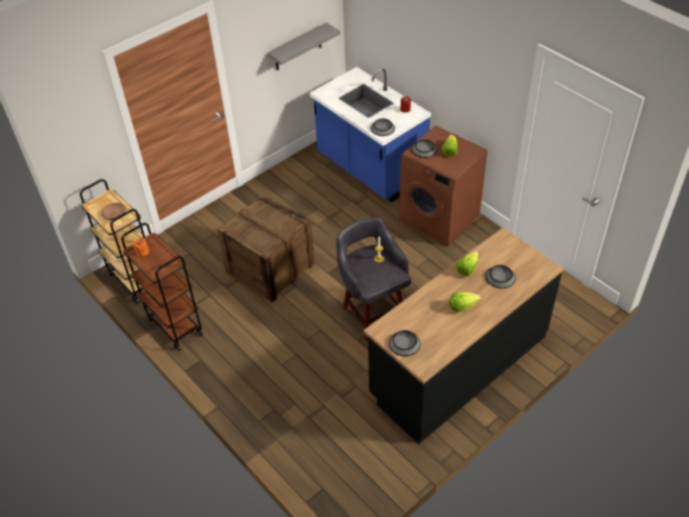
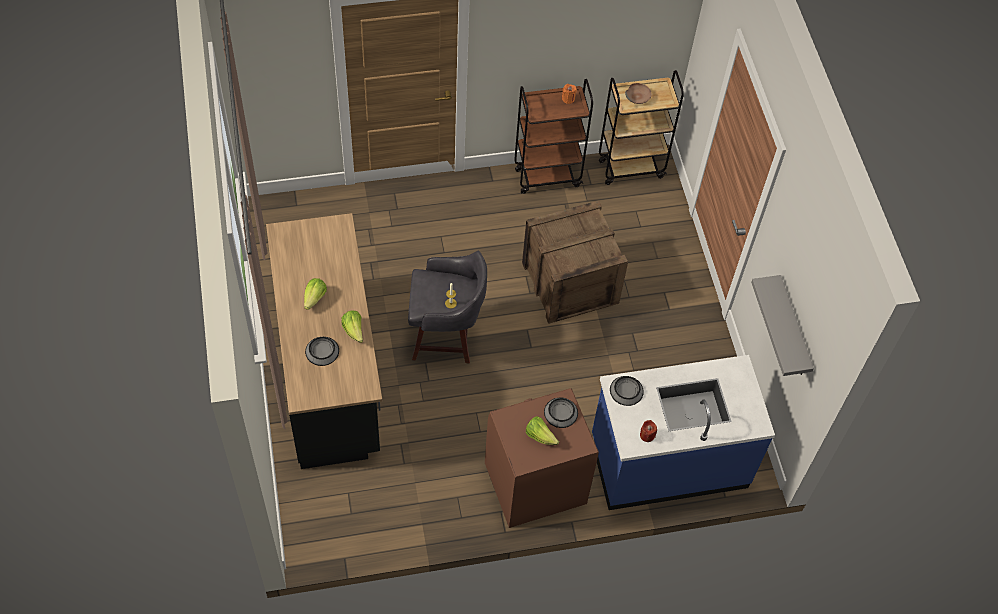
camera: 115 degrees right, 10 degrees up
bowl [389,330,421,357] -> none

